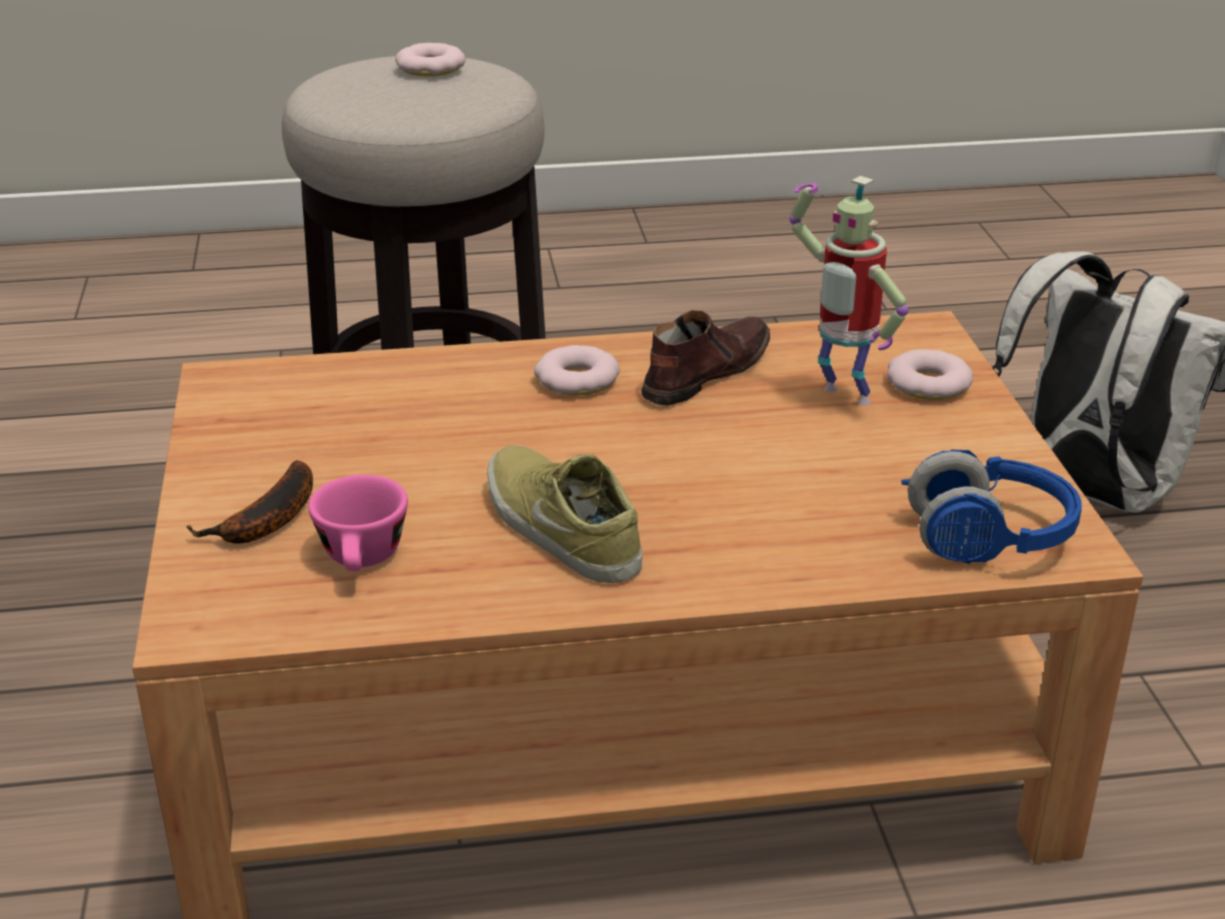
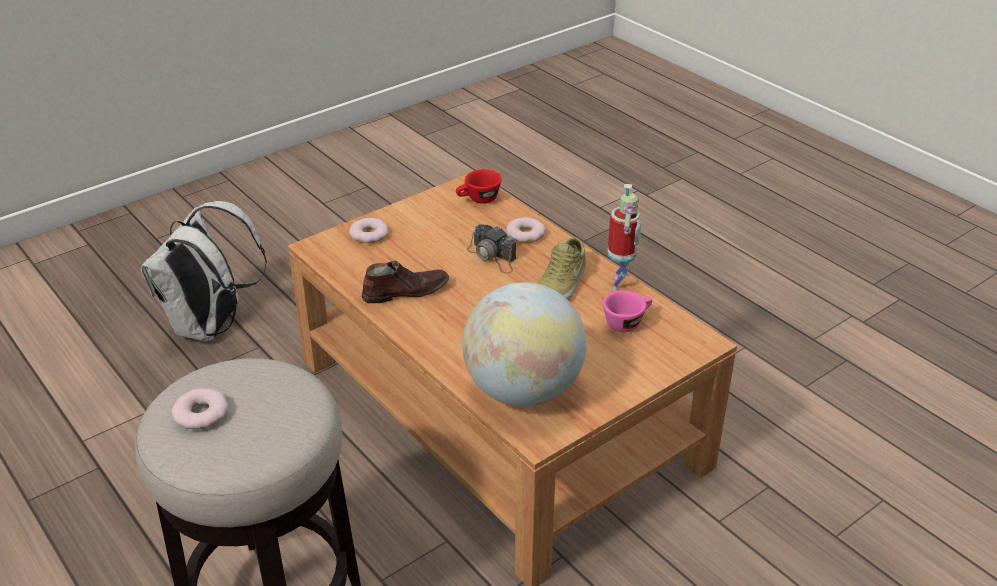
camera: 120 degrees left, 5 degrees up
banana [187,460,313,544] -> none
donut [534,345,620,396] -> donut moved to [506,217,546,243]
brown shoe [641,310,770,406] -> brown shoe turned 150 degrees clockwise [362,261,449,303]
toy robot [789,176,909,405] -> toy robot moved to [608,184,641,291]
blue headphones [901,450,1082,564] -> red cup [456,169,502,204]
none -> globe [462,282,586,407]
none -> camera [467,224,516,274]

